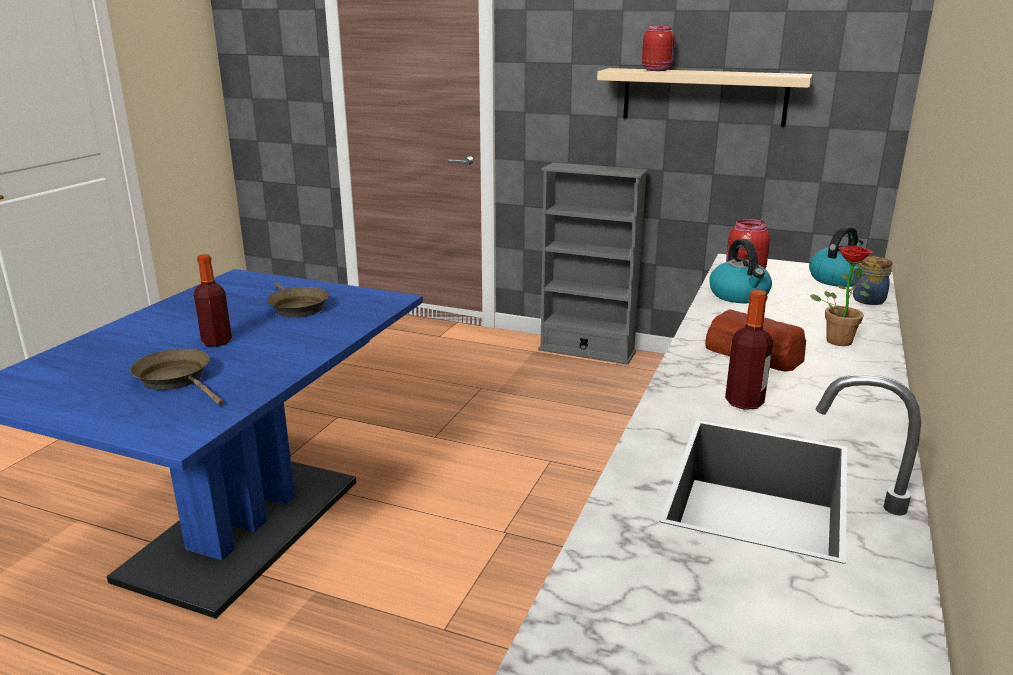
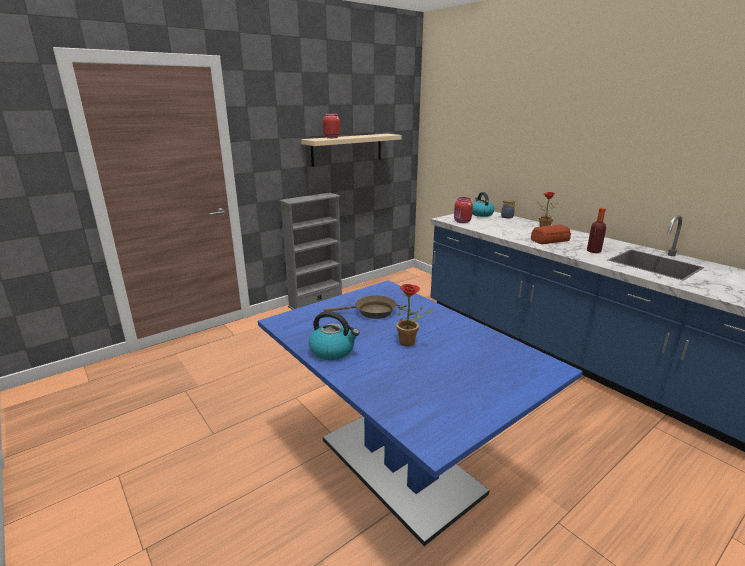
camera: 60 degrees left, 0 degrees up
brown frying pan [130,349,224,405] -> none
bottle [194,254,232,347] -> potted plant [395,284,434,346]
kettle [709,239,772,303] -> kettle moved to [309,311,359,360]

